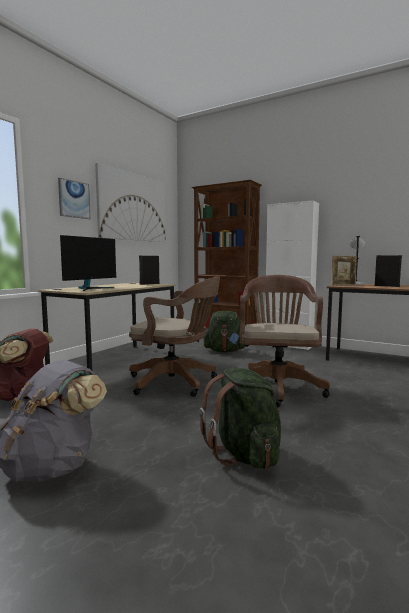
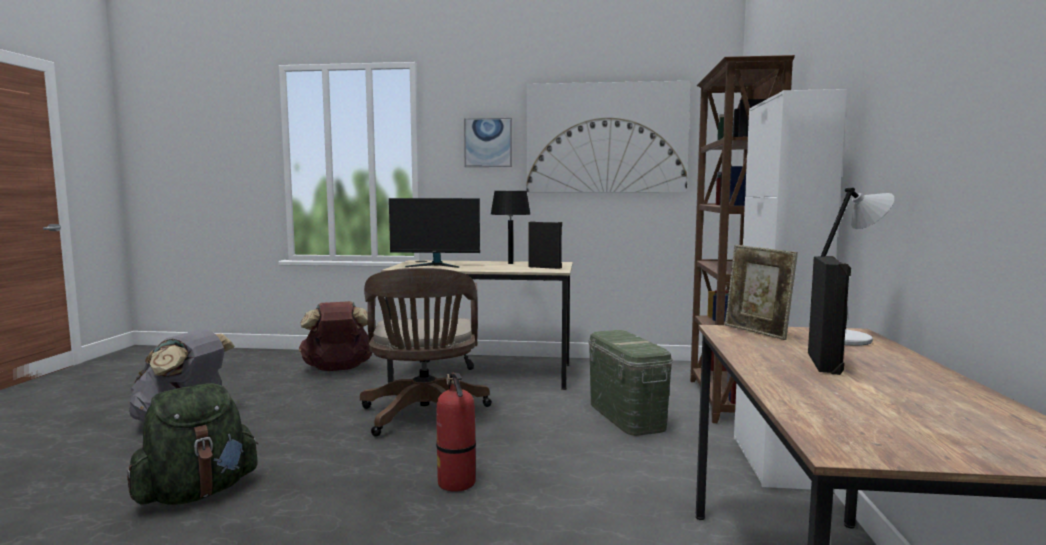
camera: 65 degrees right, 0 degrees up
green backpack [203,311,245,353] -> green storage box [589,330,673,436]
brown office chair [240,275,330,407] -> fire extinguisher [436,373,476,492]
none -> black table lamp [491,191,531,264]

